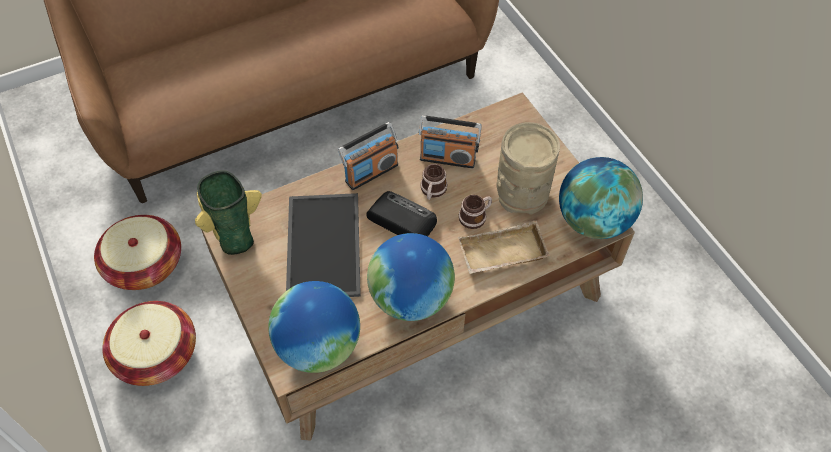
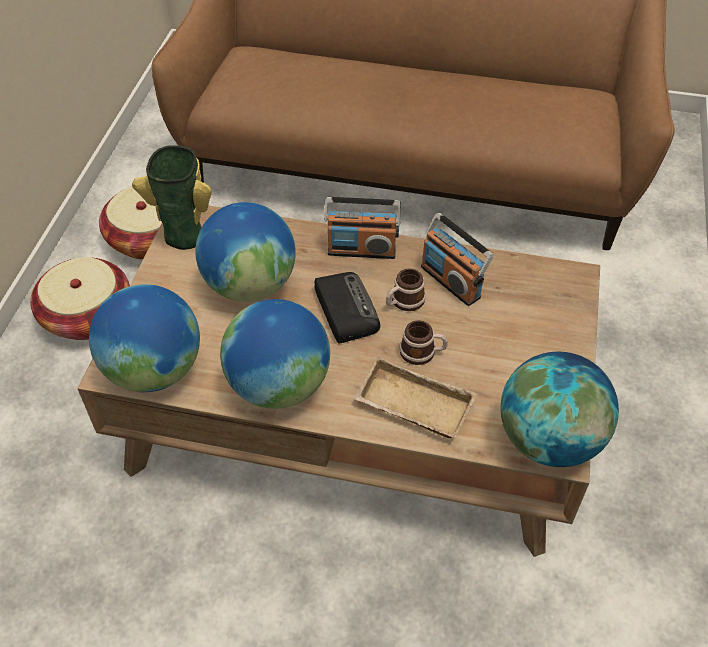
camera: 40 degrees right, 5 degrees down
tray [286,193,361,297] -> globe [195,202,296,302]
beige vase [497,122,560,214] -> none

